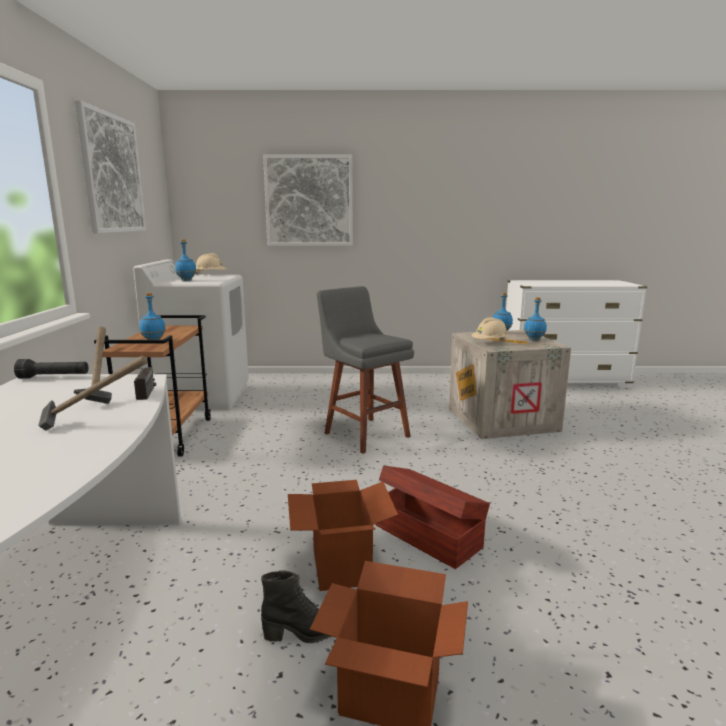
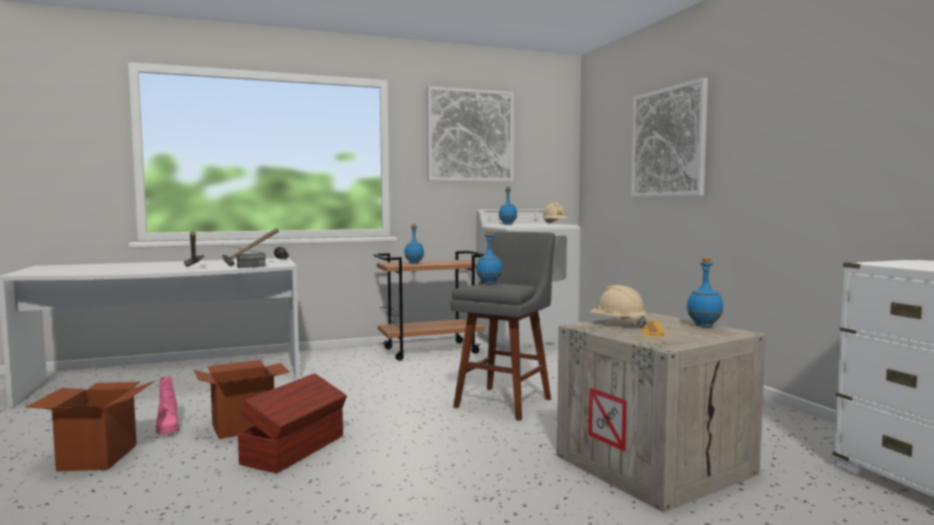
camera: 70 degrees right, 10 degrees down
black boot [261,570,331,644] -> pink boot [156,376,179,434]
blue bottle [524,297,547,341] -> blue bottle moved to [476,231,503,285]

